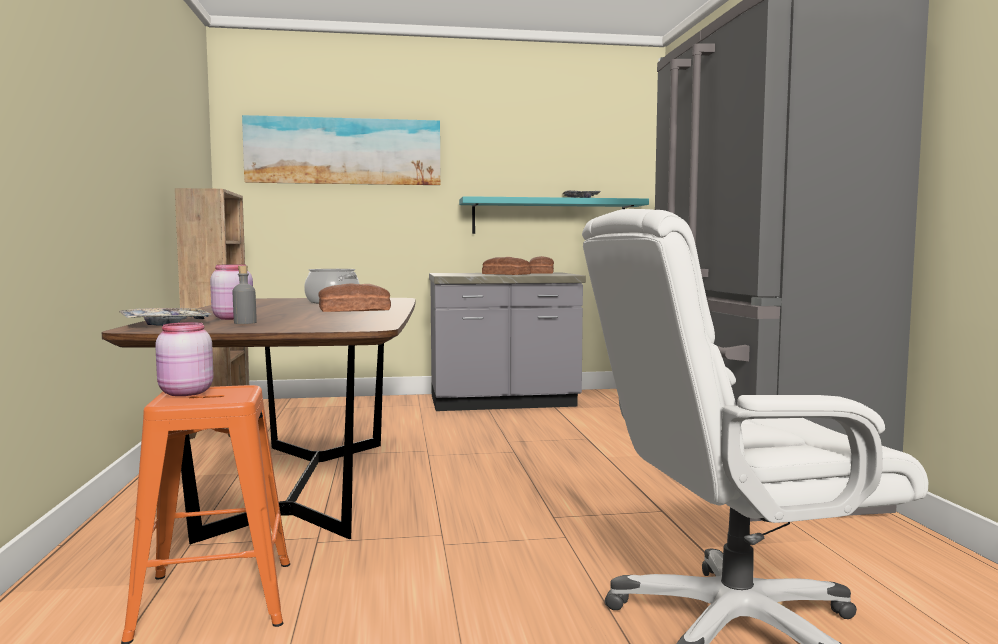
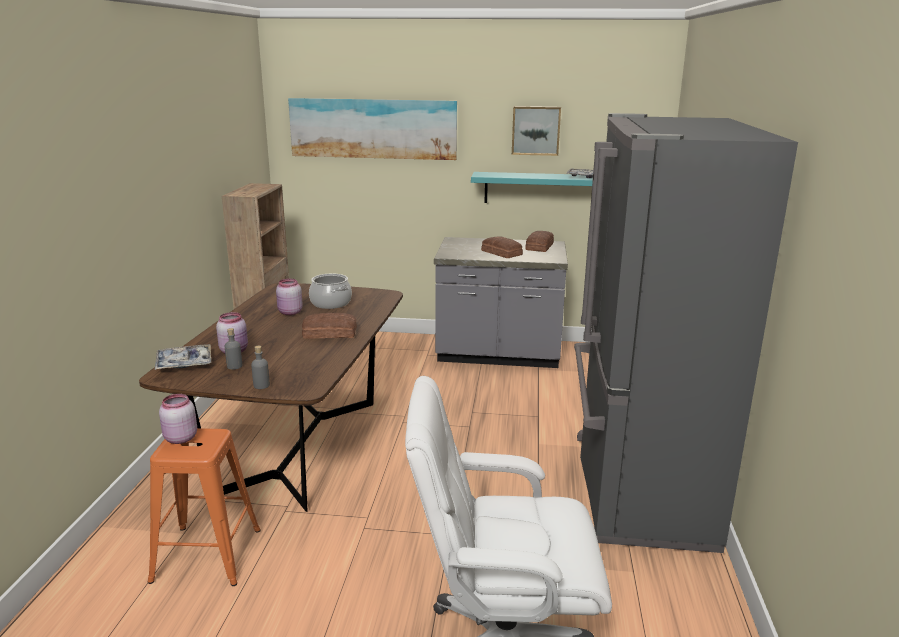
camera: 15 degrees right, 15 degrees up
none -> grey bottle [251,346,270,389]
none -> pink jar [276,279,303,315]
none -> picture [512,106,561,156]

